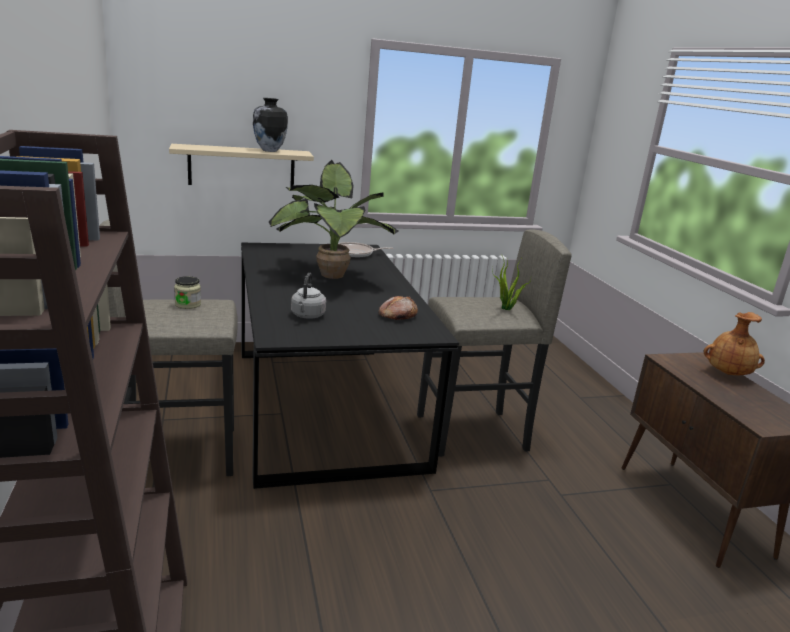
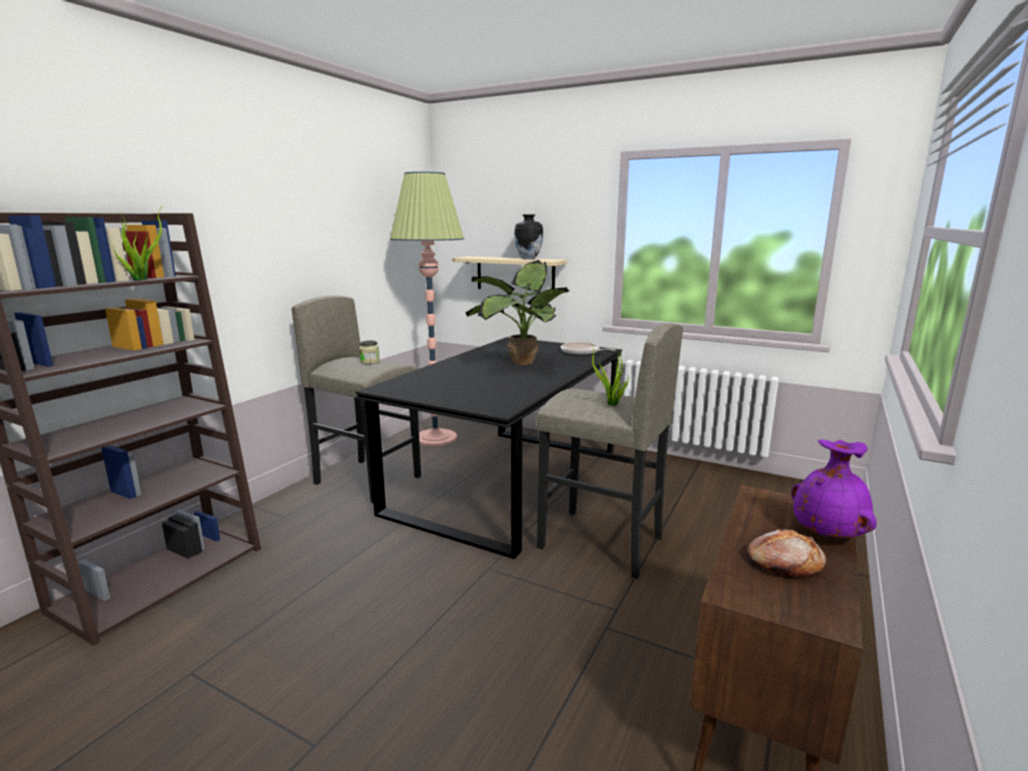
camera: 45 degrees right, 5 degrees down
grey kettle [291,273,326,319] -> none
bread [378,296,418,320] -> bread moved to [747,529,826,577]
brown vase [703,312,765,375] -> purple vase [791,440,876,538]
none -> potted plant [111,203,165,281]
none -> floor lamp [390,172,464,446]

